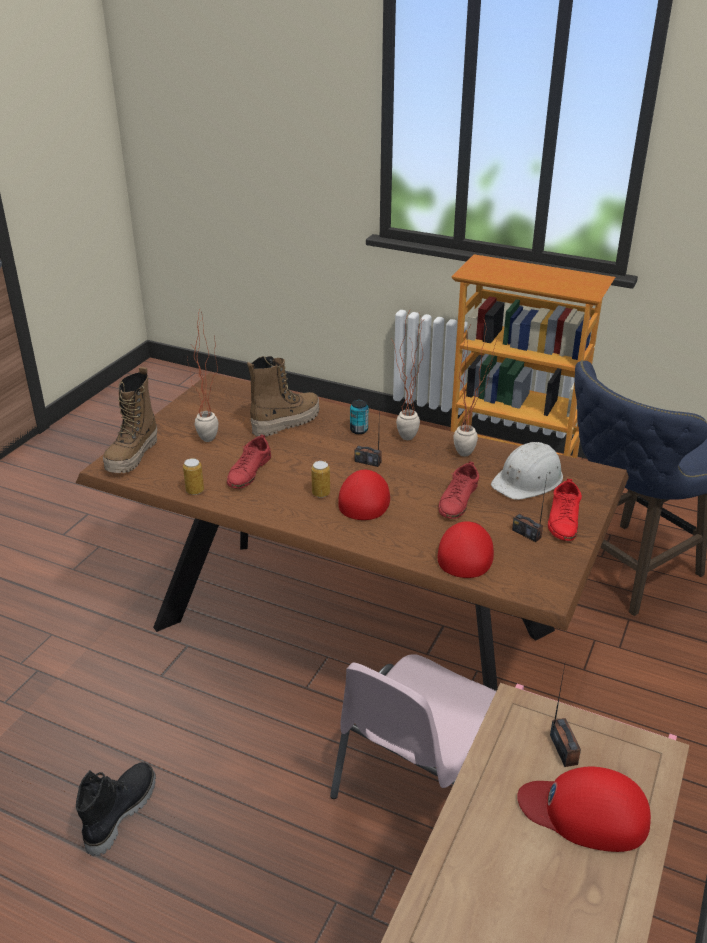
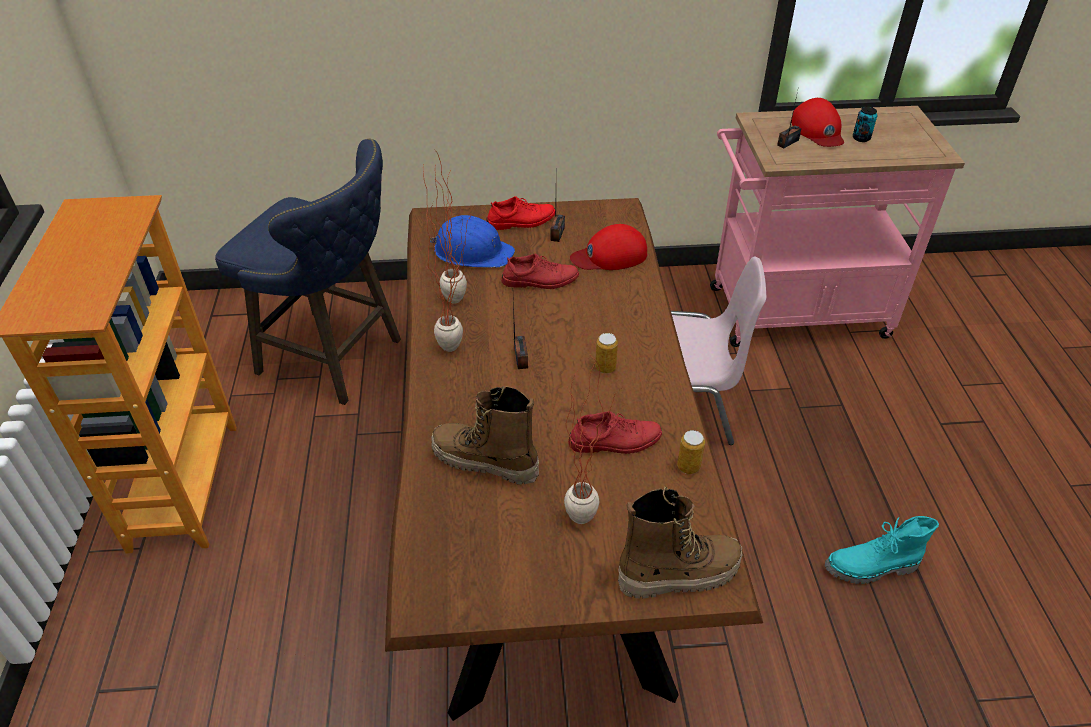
camera: 120 degrees left, 10 degrees up
black boot [76,762,156,856] -> turquoise boot [825,516,939,584]
red cap [338,470,390,520] -> none
can [350,400,368,434] -> can moved to [853,107,877,142]
white hard hat [491,442,563,500] -> blue hard hat [430,215,515,267]

